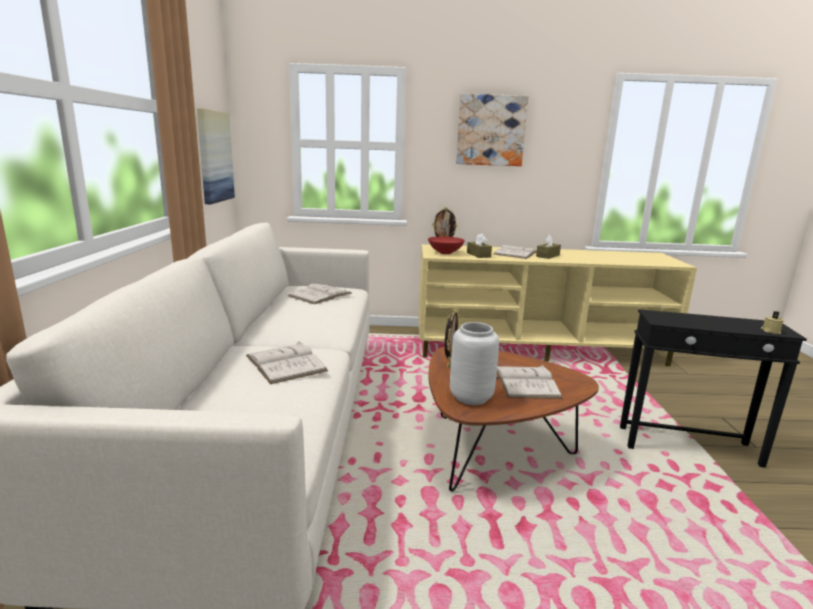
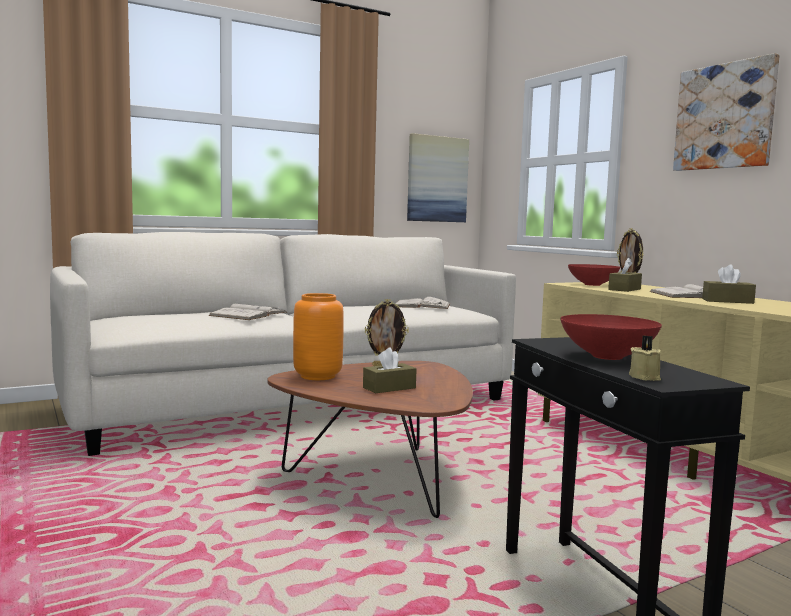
camera: 60 degrees right, 10 degrees down
grey vase [450,322,499,405] -> orange vase [293,293,344,380]
white book [497,365,563,399] -> brown tissue box [363,347,417,393]
none -> red bowl [560,314,662,360]

